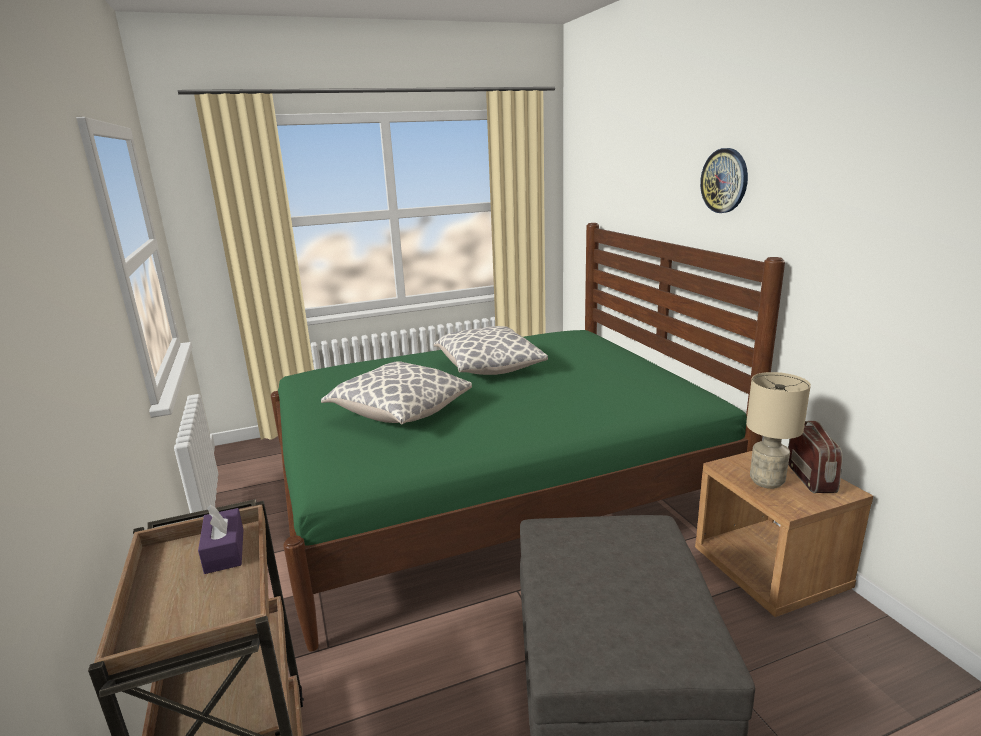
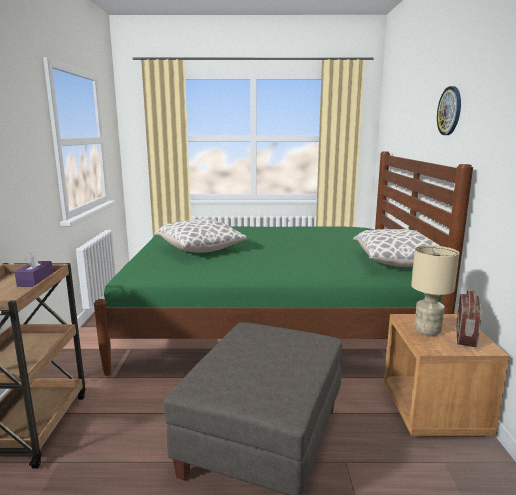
camera: 20 degrees right, 5 degrees down
pillow [434,326,548,375] -> pillow moved to [353,229,438,267]

